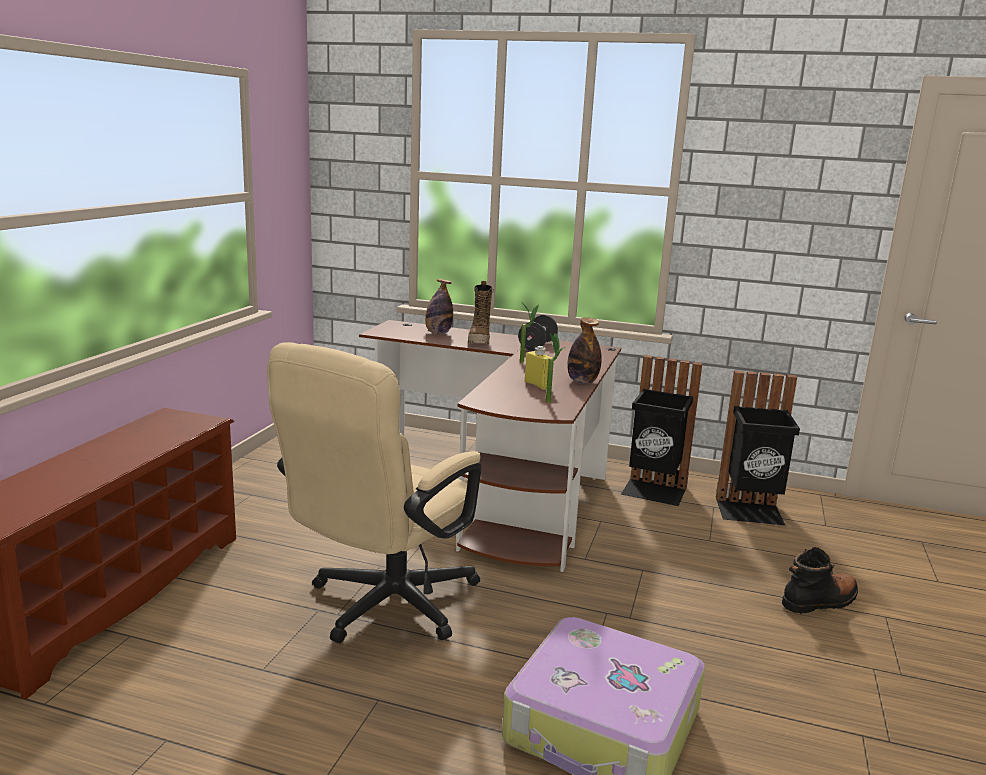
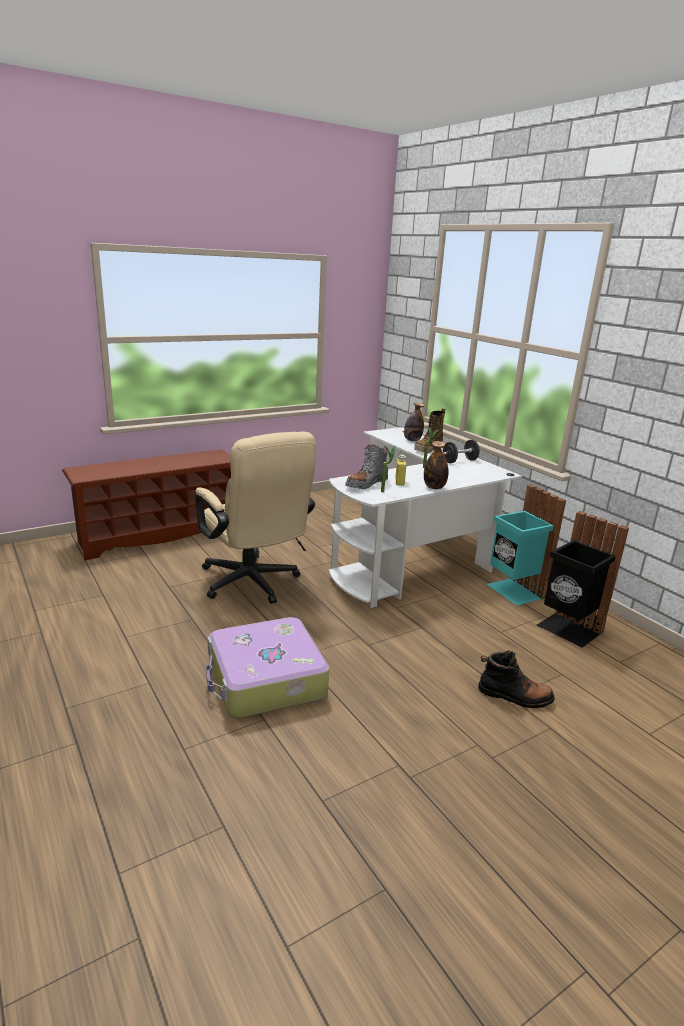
camera: 40 degrees right, 5 degrees up
beige office chair [267,342,482,643] -> beige office chair turned 105 degrees counterclockwise [195,432,316,604]
brown desk [359,320,621,572] -> white desk [329,427,522,608]
black trash can [621,355,702,506] -> turquoise trash can [487,485,566,605]
none -> grey boot [345,444,389,489]

